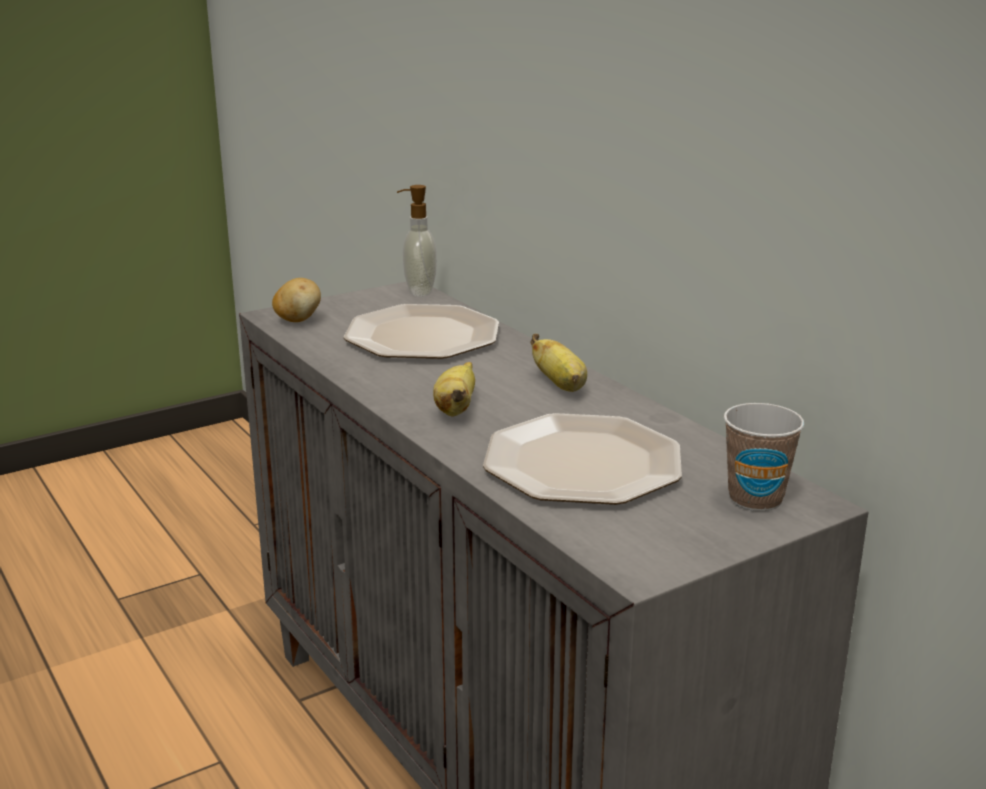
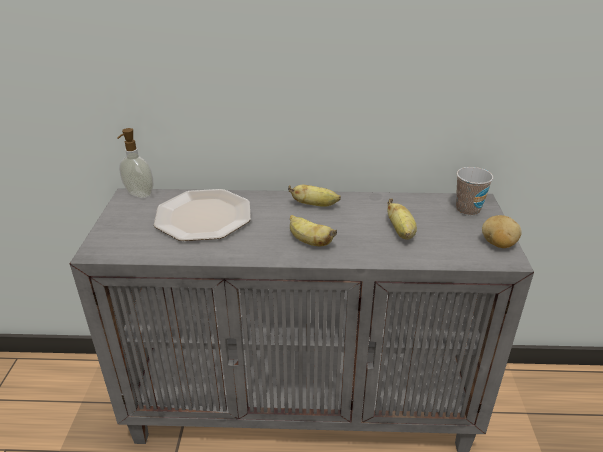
camera: 55 degrees left, 10 degrees up
potato [272,278,321,322] -> potato moved to [482,215,522,248]
plate [483,413,682,505] -> banana [387,199,417,240]

